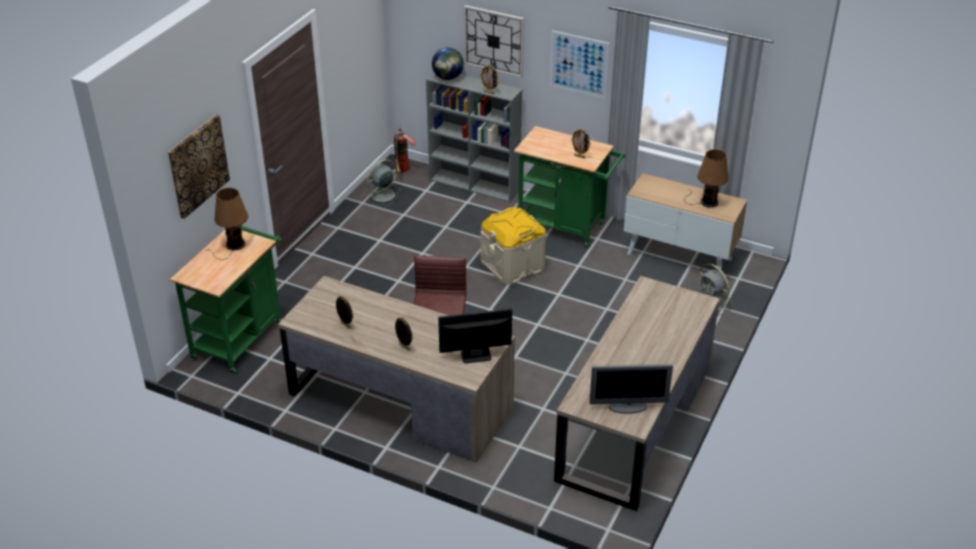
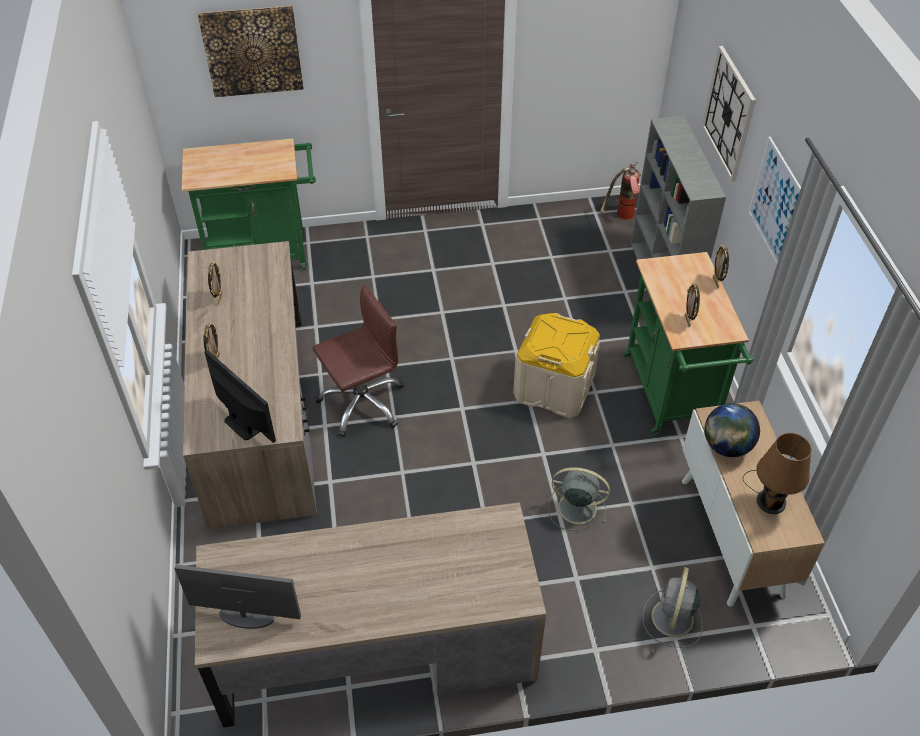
camera: 55 degrees right, 10 degrees up
brown table lamp [205,188,249,260] -> none
grey fan [365,159,402,206] -> grey fan moved to [548,467,610,531]
globe [432,48,464,80] -> globe moved to [704,403,760,457]
picture frame [480,65,499,94] -> picture frame moved to [713,245,729,289]
monitor [590,364,673,414] -> monitor turned 135 degrees clockwise [174,565,301,629]

